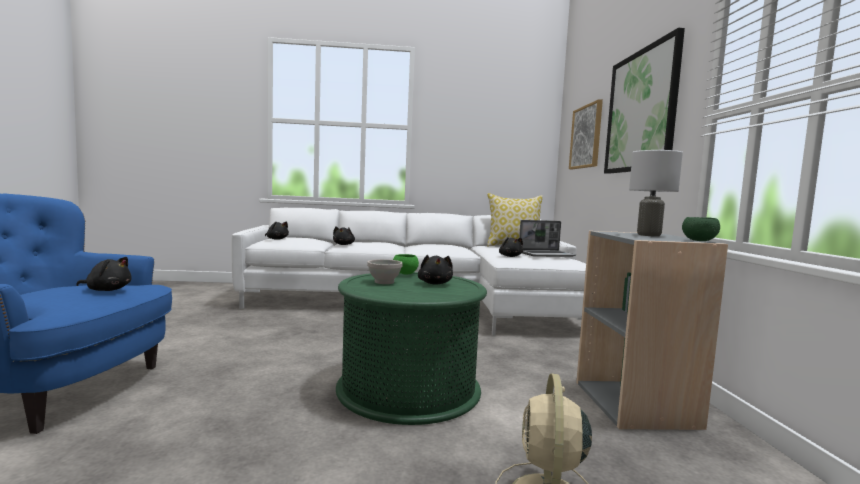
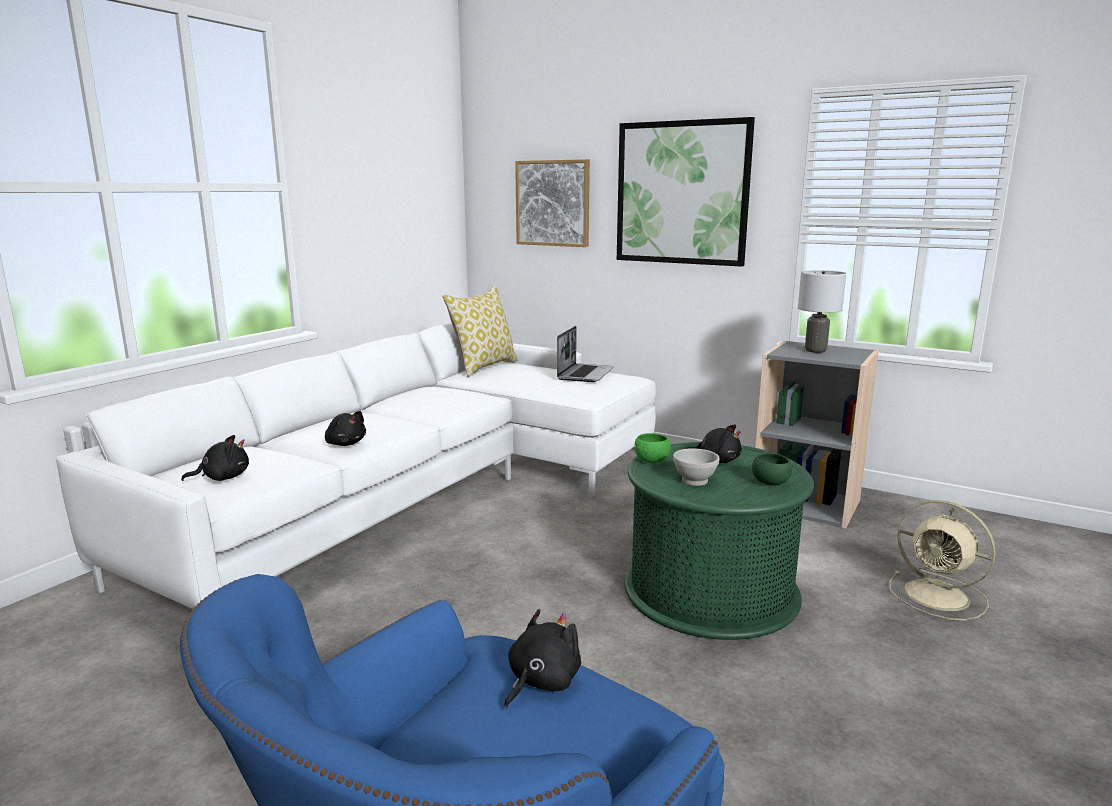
camera: 55 degrees left, 10 degrees up
black plush toy [499,237,523,257] -> none
green bowl [682,217,720,241] -> green bowl moved to [752,453,792,485]

